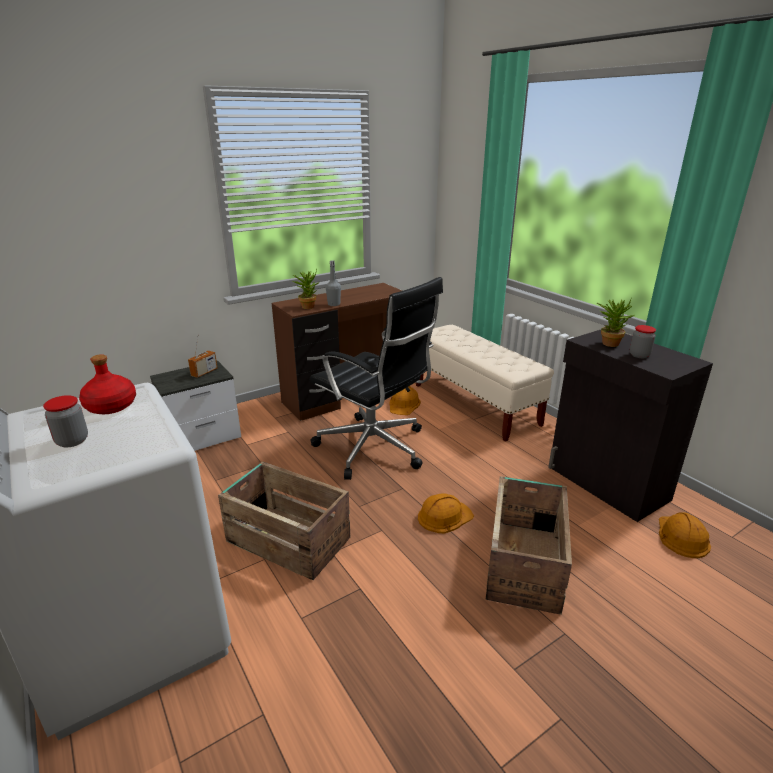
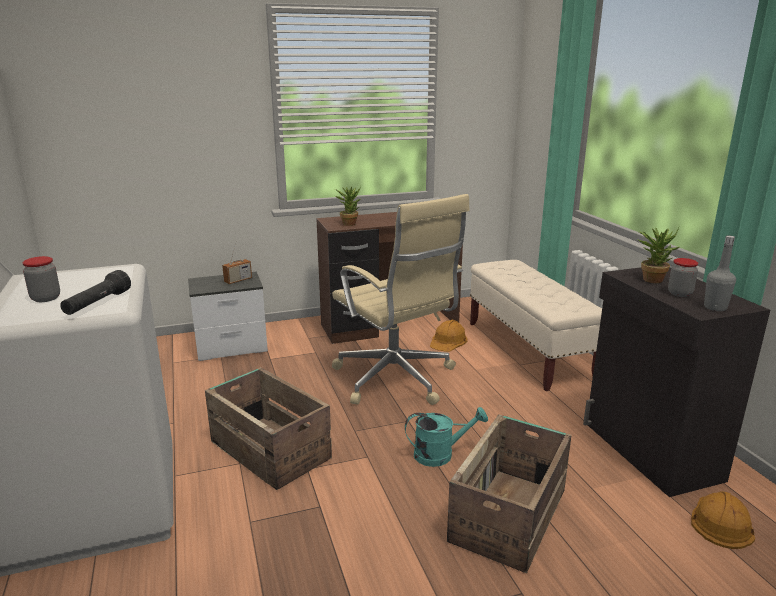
camera: 15 degrees right, 5 degrees down
red bottle [79,354,136,414] -> none
black office chair [310,277,443,480] -> beige office chair [332,194,470,405]
grey bottle [326,260,341,306] -> grey bottle moved to [704,236,736,311]
orange hard hat [418,493,474,533] -> turquoise watering can [405,407,488,467]
none -> black flashlight [60,270,131,315]

